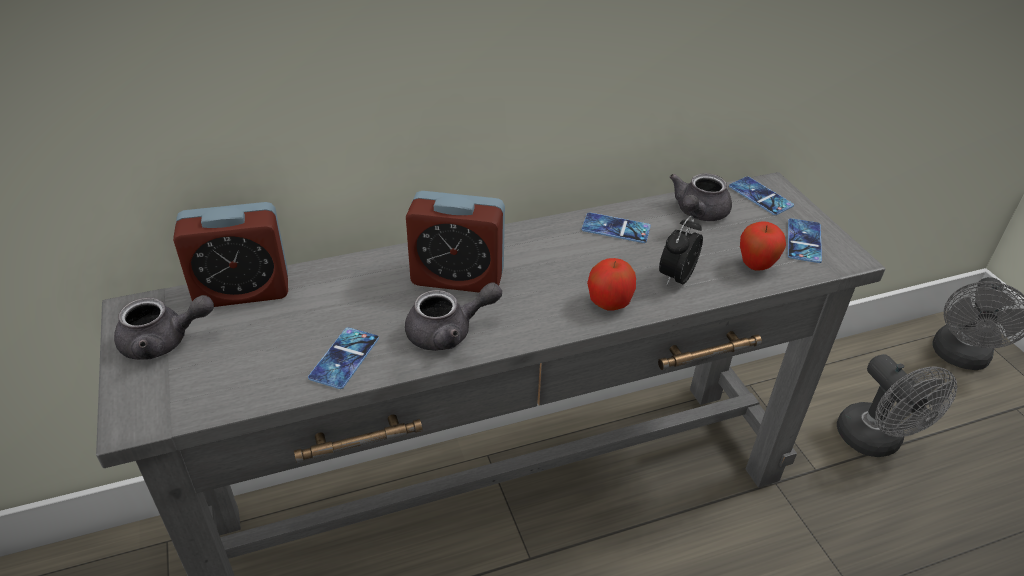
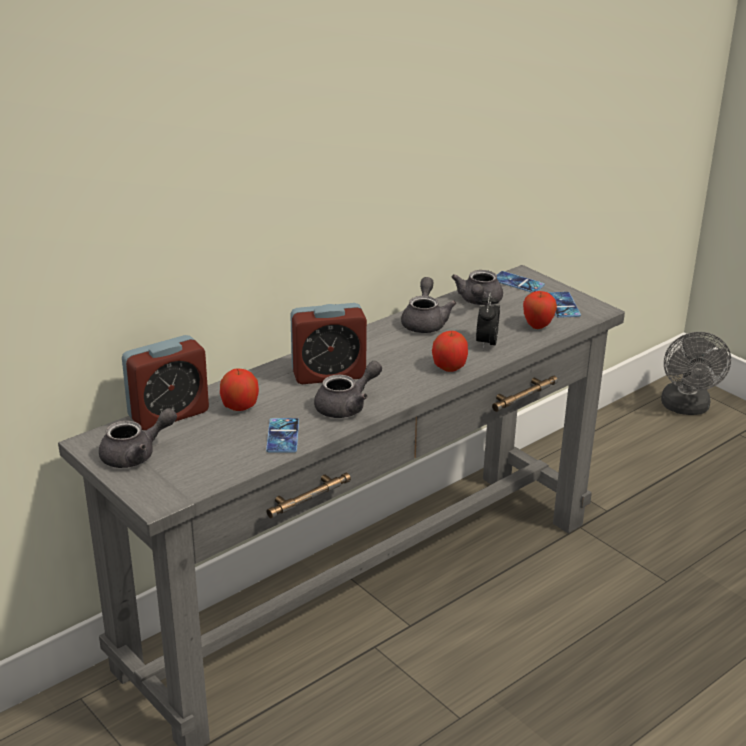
camera: 20 degrees left, 10 degrees down
phone [582,212,651,243] -> grey teapot [401,277,456,333]
grey fan [837,354,957,457] -> none
none -> apple [220,369,259,411]

